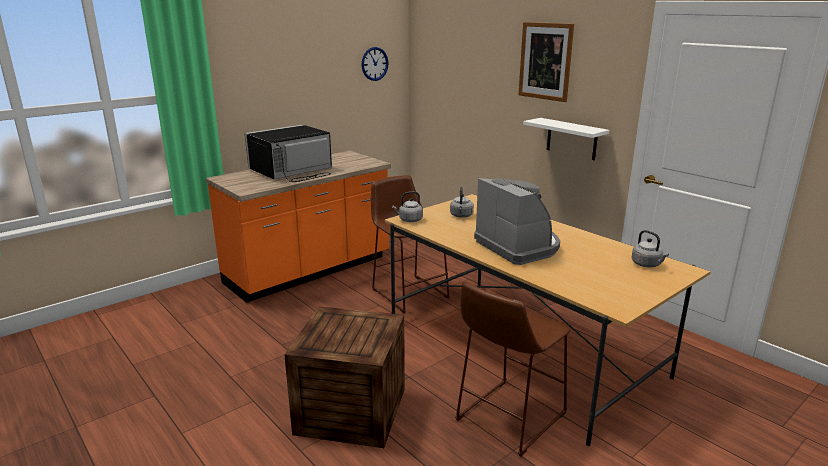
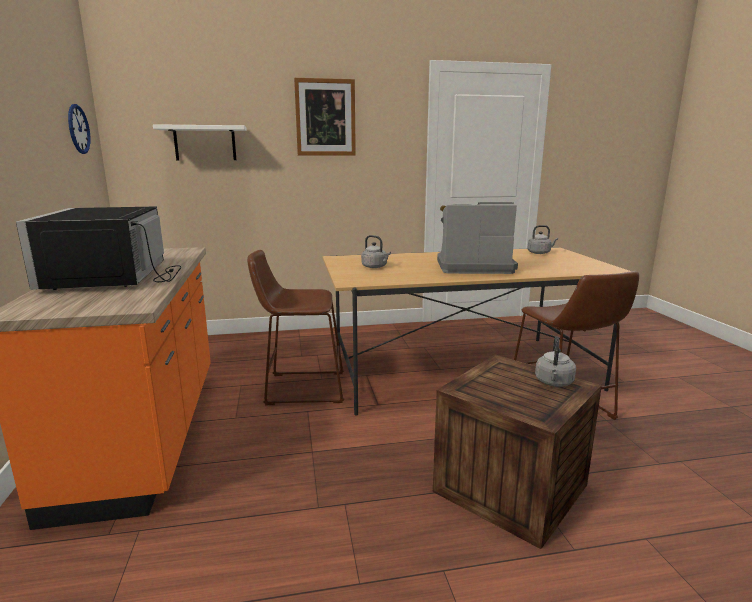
camera: 60 degrees left, 5 degrees down
grey kettle [392,191,423,222] -> grey kettle moved to [535,336,576,387]
white shelf [523,118,610,160] -> white shelf moved to [153,124,247,160]

